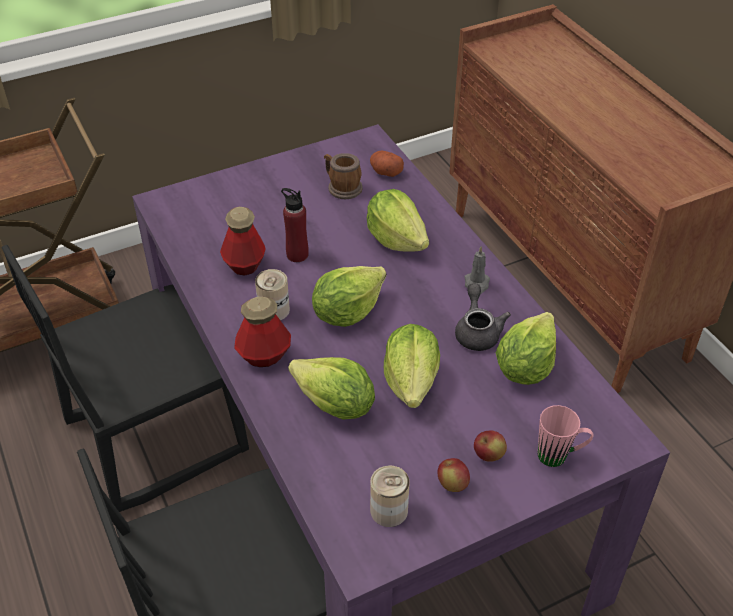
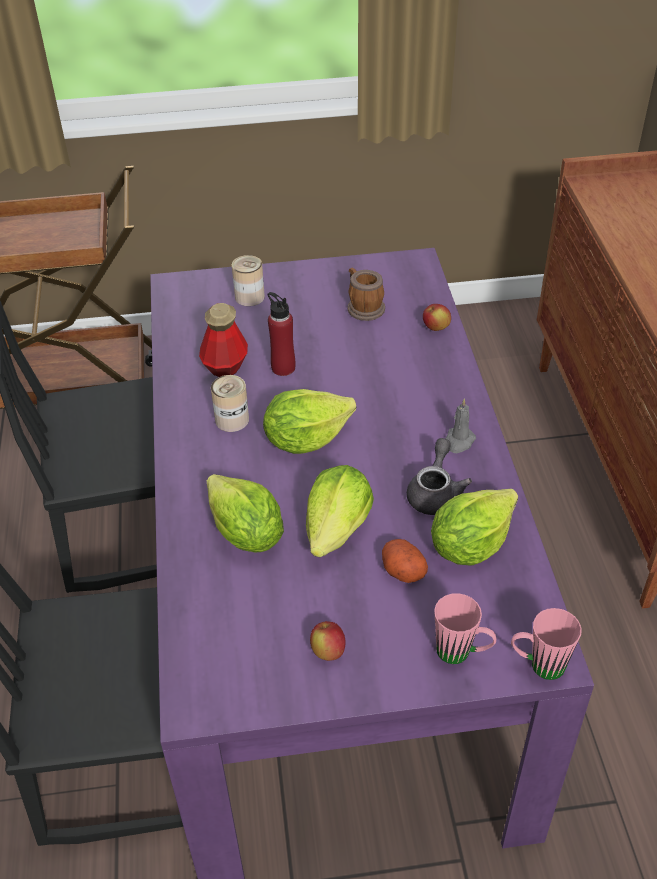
camera: 20 degrees right, 0 degrees up
bottle [234,297,291,367] -> none
lettuce [367,189,429,252] -> none
potato [370,151,404,177] -> potato moved to [382,539,428,583]
can [370,465,410,527] -> can moved to [232,255,265,306]
apple [474,431,507,462] -> apple moved to [423,304,451,331]
none -> pink mug [511,608,581,680]

